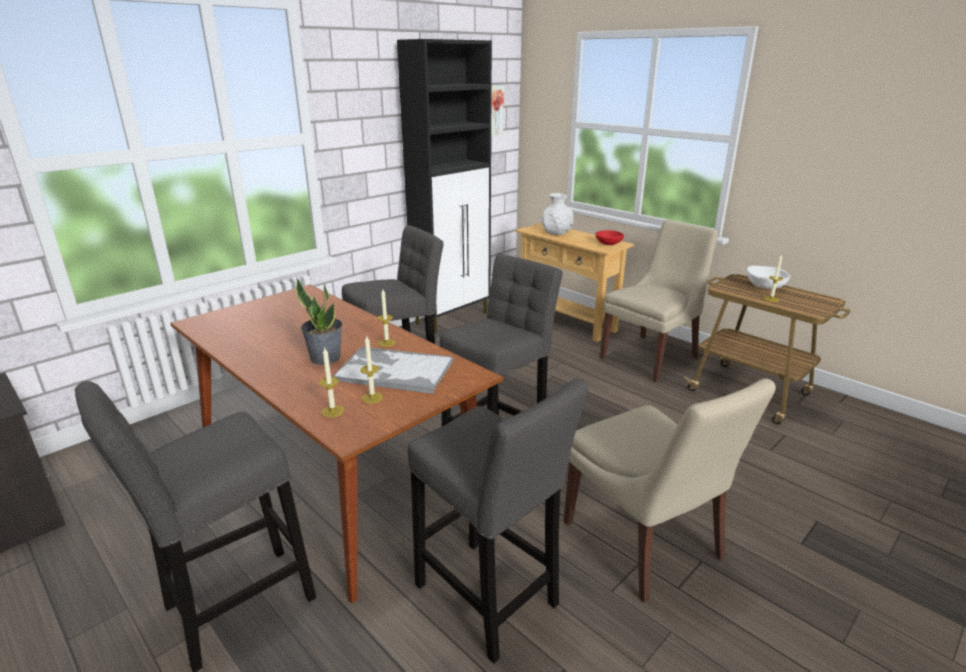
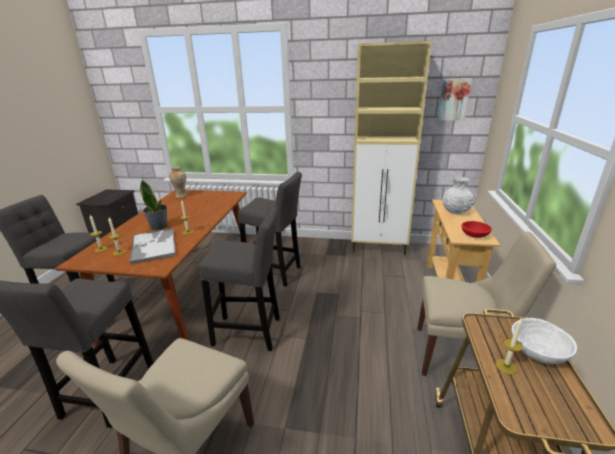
camera: 55 degrees right, 0 degrees up
black cabinet [397,39,492,333] -> beige cabinet [351,41,432,255]
none -> vase [169,166,187,198]

